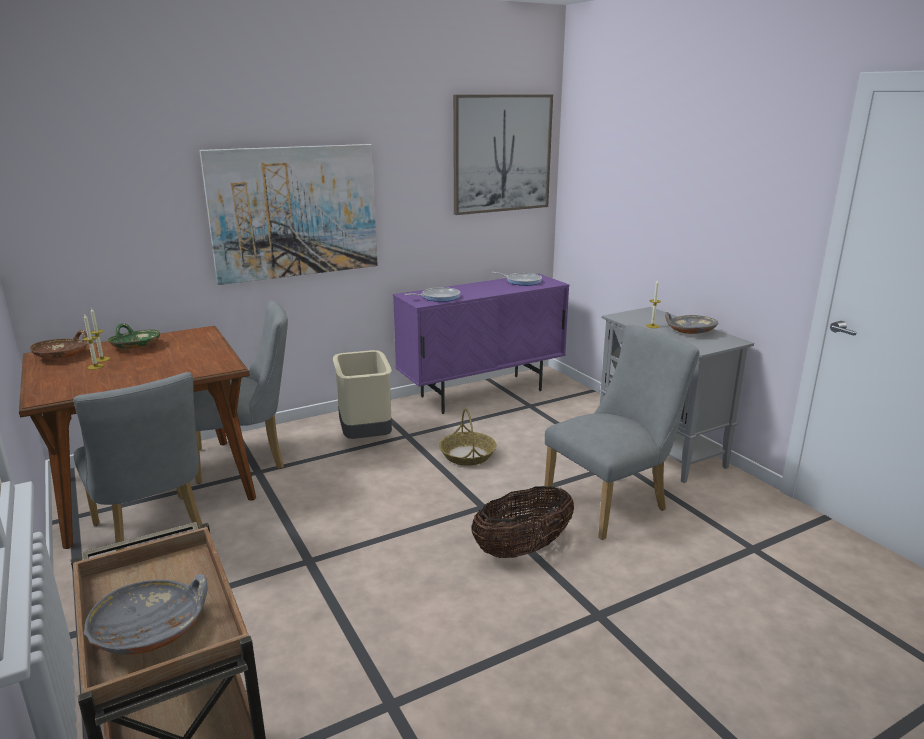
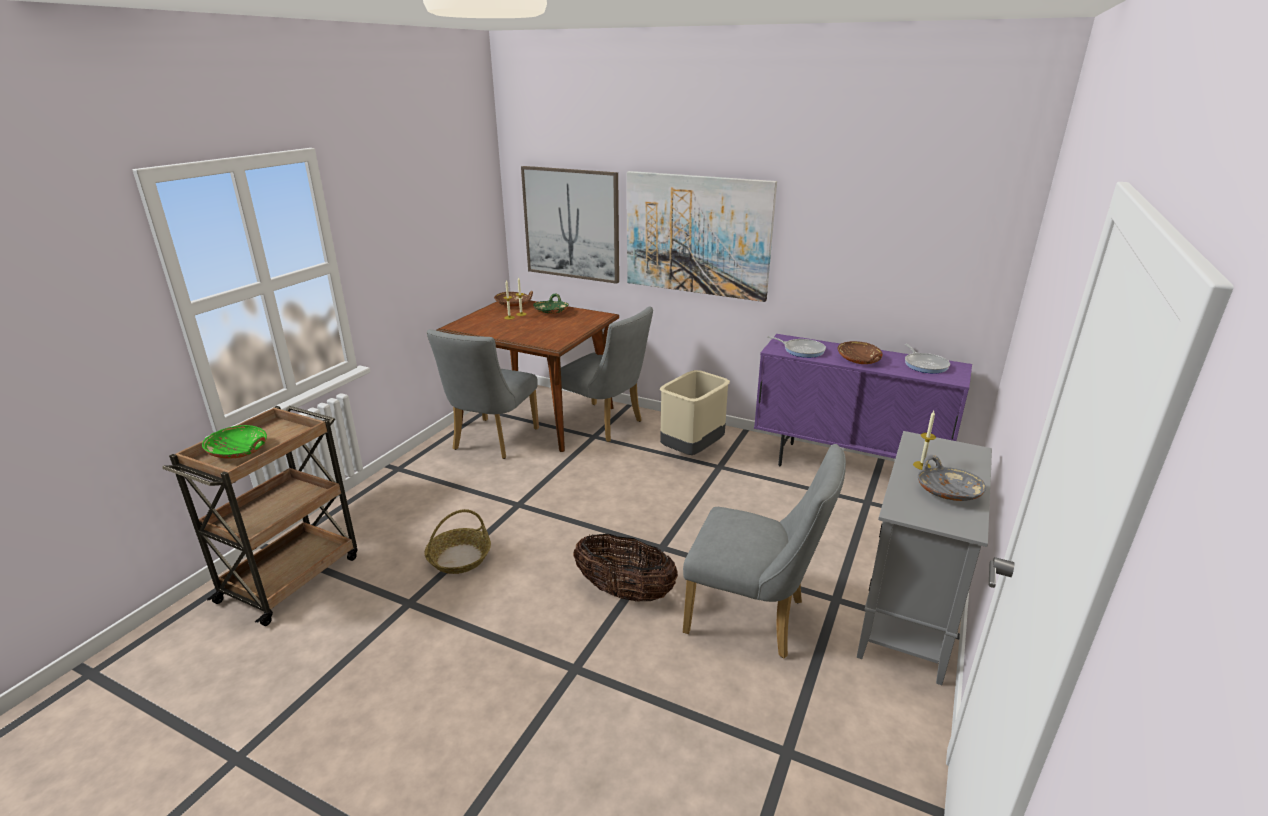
camera: 55 degrees right, 5 degrees up
grey bowl [84,574,207,655] -> green bowl [202,425,267,458]
basket [439,408,496,466] -> basket moved to [425,509,491,574]
picture [453,95,553,215] -> picture moved to [521,166,619,284]
none -> brown bowl [838,341,883,364]

